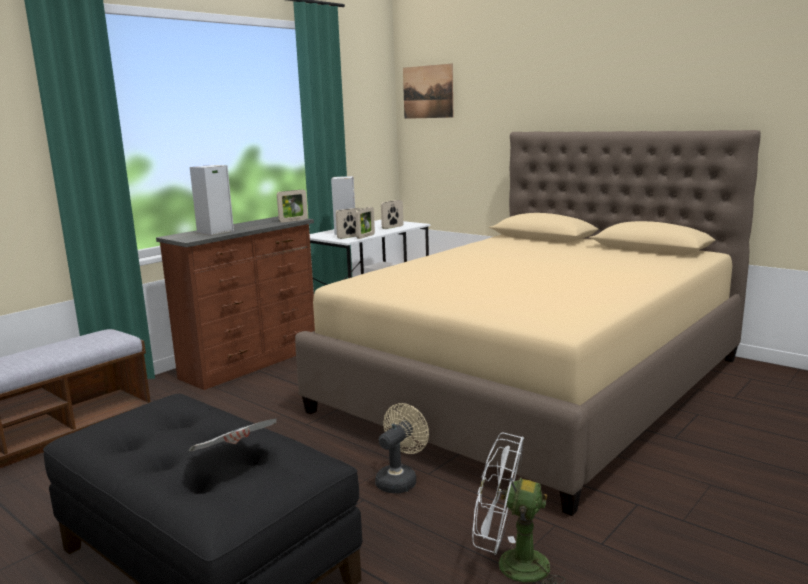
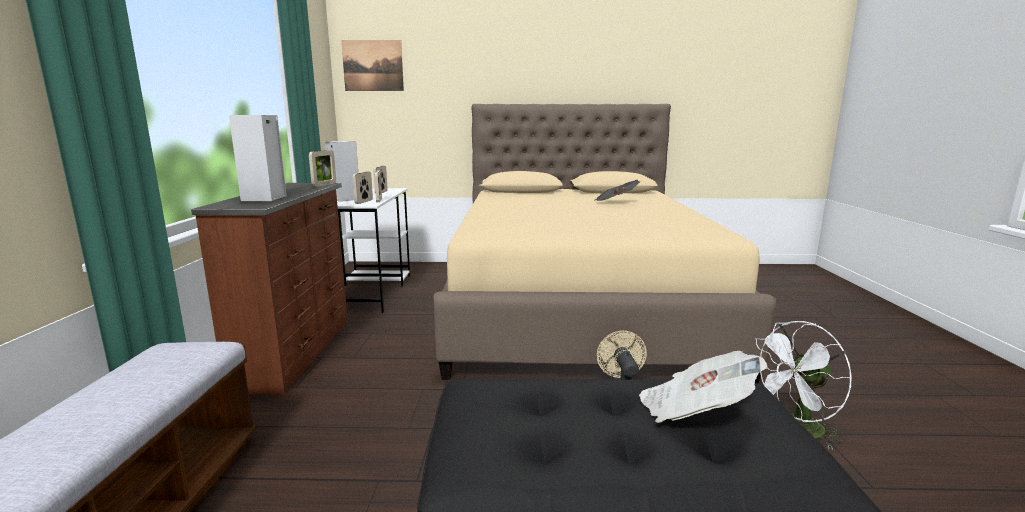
camera: 40 degrees left, 0 degrees up
none -> newspaper [594,180,640,201]

